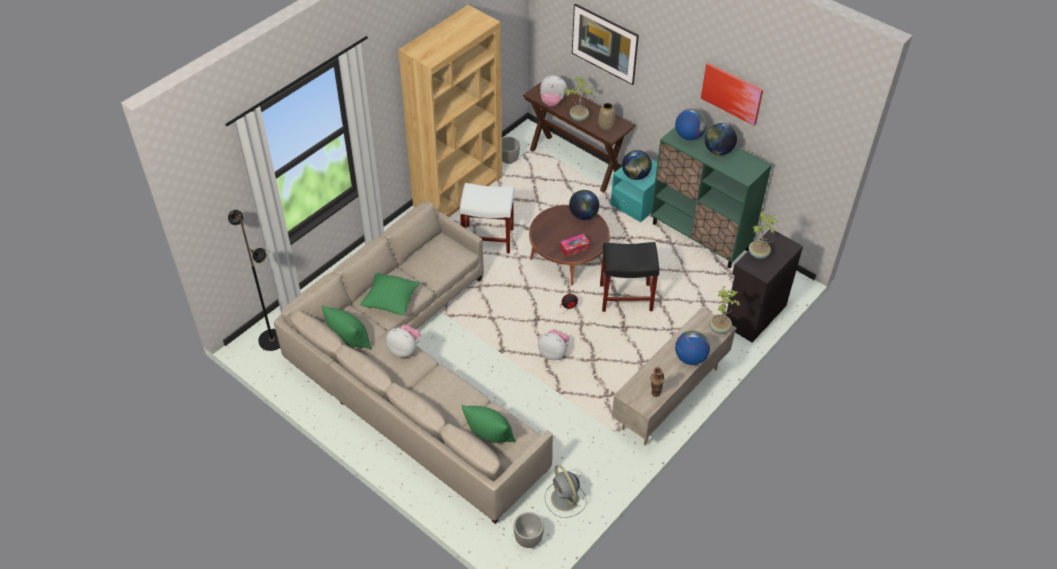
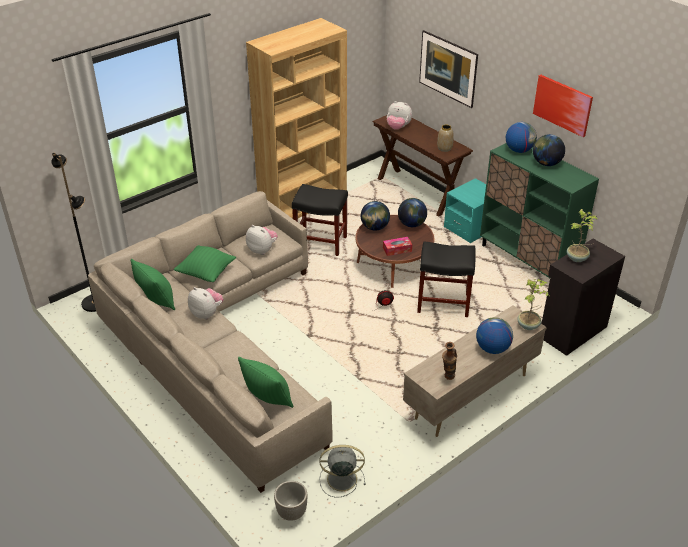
camera: 10 degrees right, 10 degrees down
white stool [460,183,514,254] -> black stool [292,184,348,256]
planter [502,137,520,164] -> none
plush toy [538,329,570,360] -> plush toy moved to [246,225,278,255]
grey fan [545,465,587,518] -> grey fan turned 105 degrees clockwise [319,445,366,498]
potted plant [564,76,593,122] -> none
globe [622,150,652,180] -> globe moved to [361,201,390,231]

